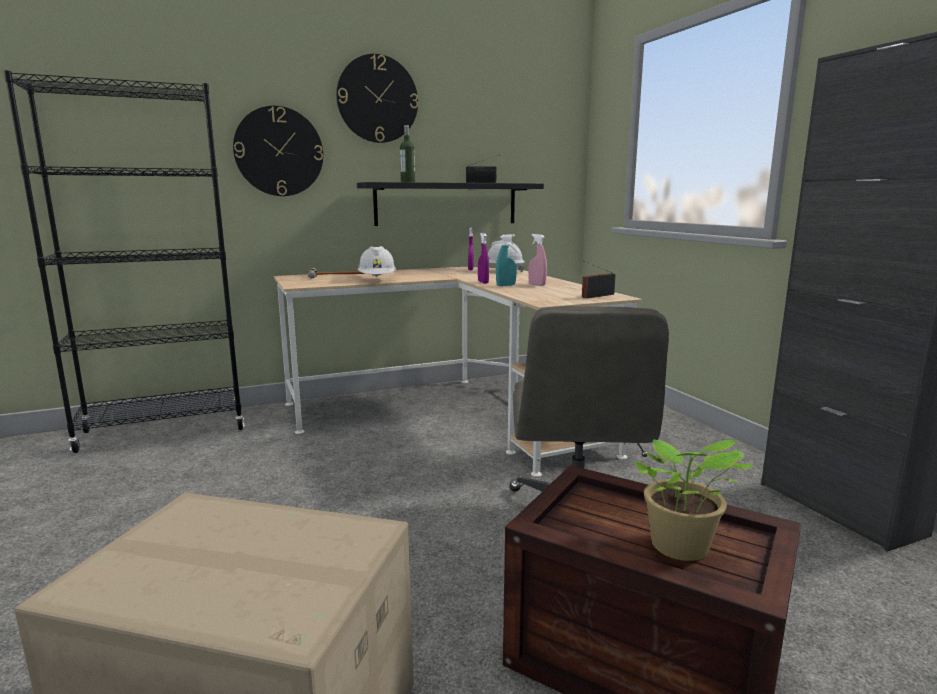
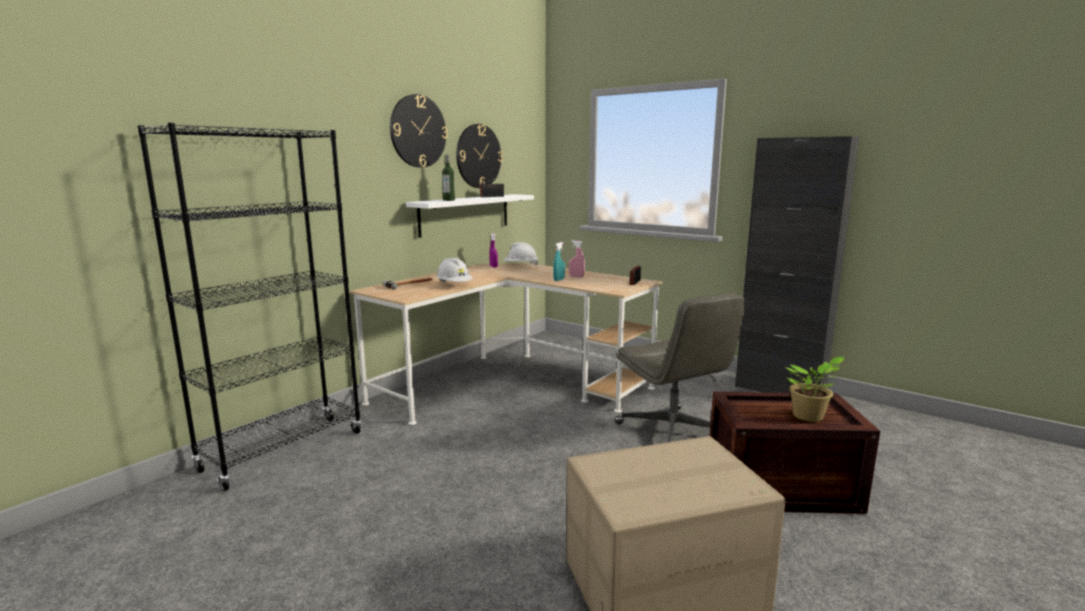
camera: 30 degrees left, 0 degrees up
wall clock [233,106,323,196] -> wall clock moved to [456,124,503,188]
black shelf [357,182,544,226] -> white shelf [406,194,534,238]
purple spray bottle [478,233,489,284] -> none

